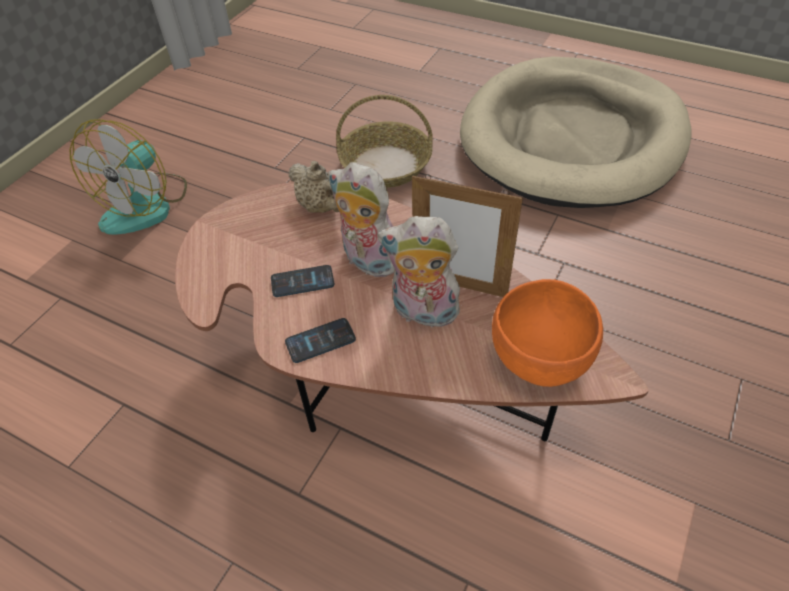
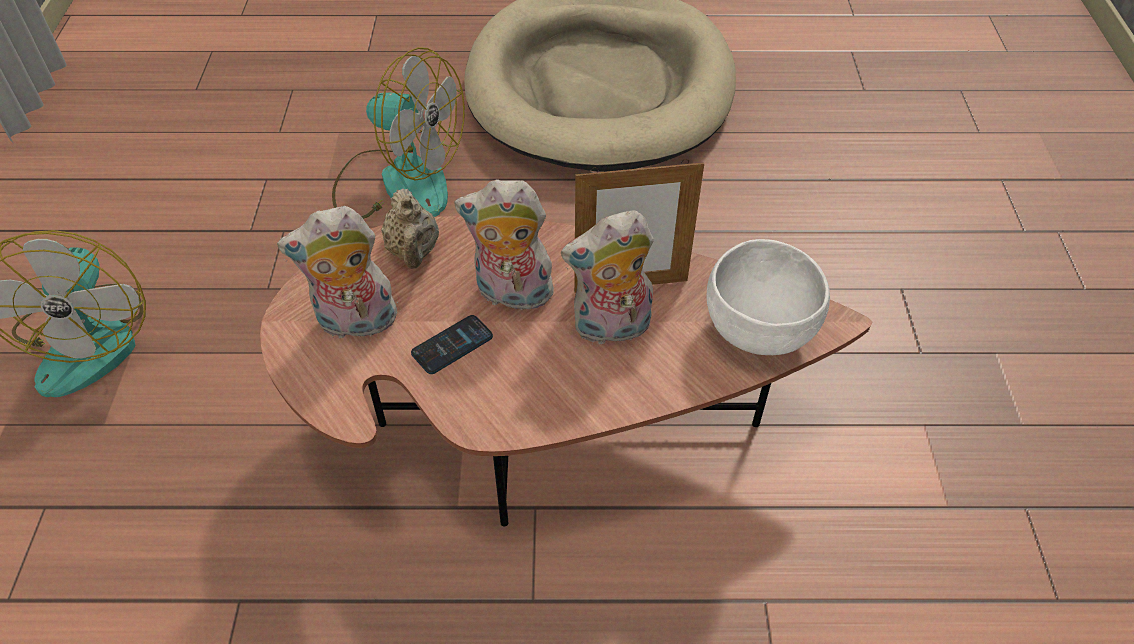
camera: 30 degrees left, 0 degrees up
phone [285,318,356,363] -> none
beige teapot [289,161,339,213] -> beige teapot turned 60 degrees clockwise [381,189,439,269]
basket [336,95,433,188] -> fan [332,47,465,219]
orange bowl [492,279,603,387] -> white bowl [706,239,830,355]
none -> plush toy [277,206,401,338]

